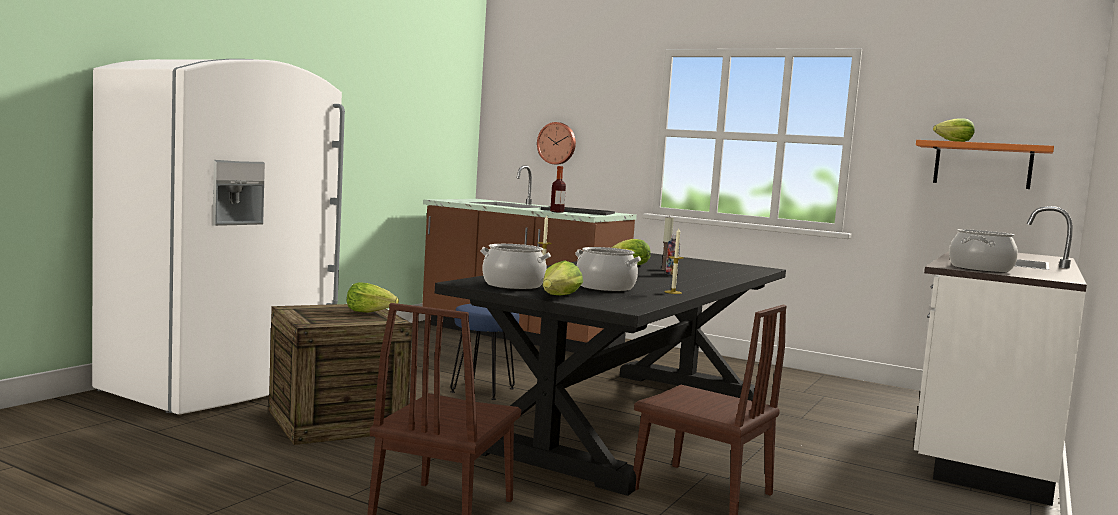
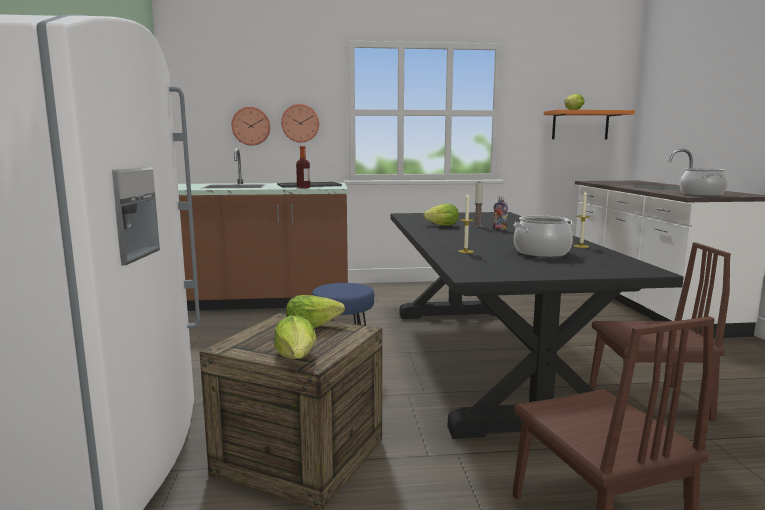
camera: 35 degrees left, 5 degrees up
cooking pot [480,244,551,290] -> none
lettuce [543,261,583,296] -> lettuce moved to [274,315,316,359]
none -> wall clock [281,104,319,143]

